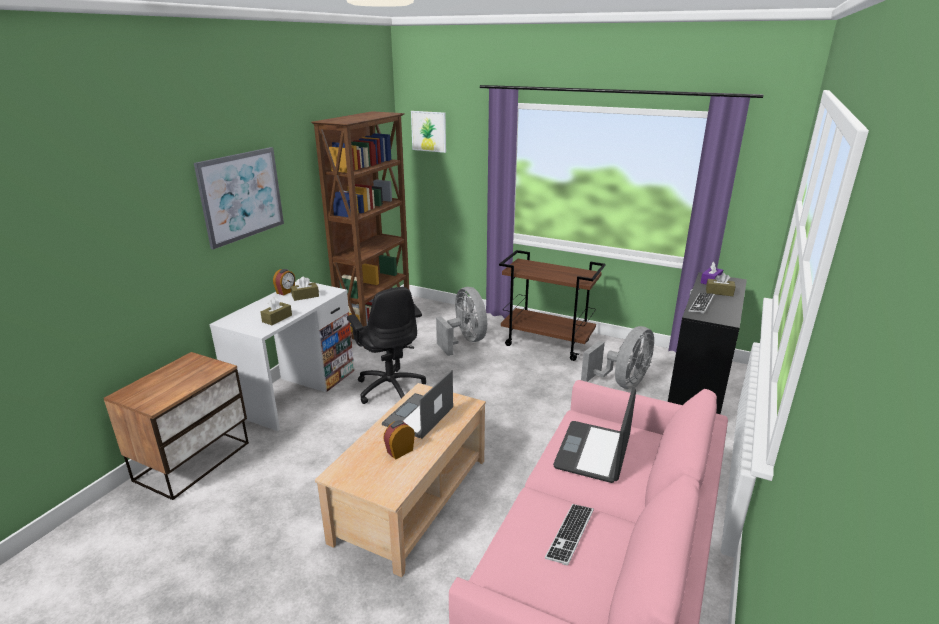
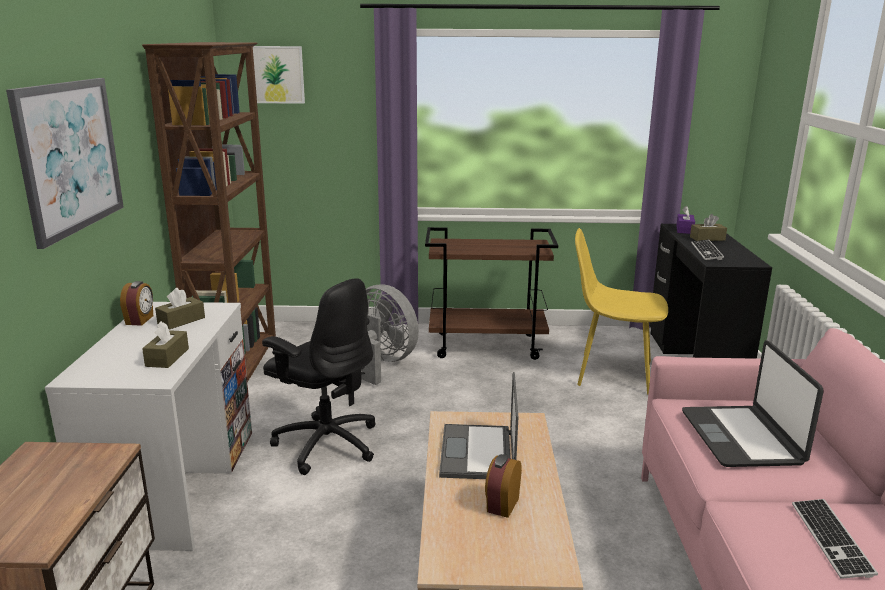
camera: 25 degrees left, 5 degrees down
grey fan [581,326,654,389] -> yellow chair [575,228,668,394]

